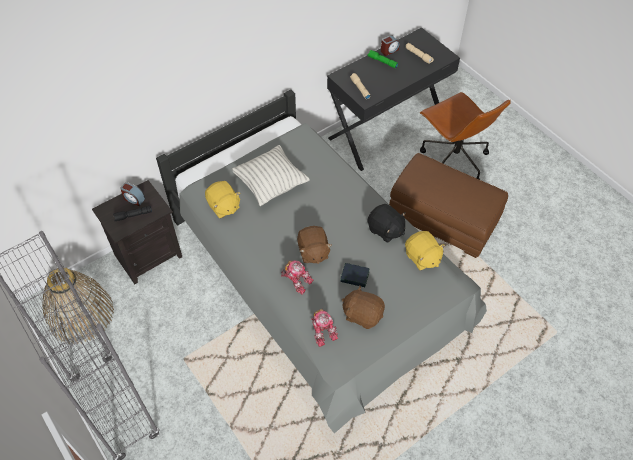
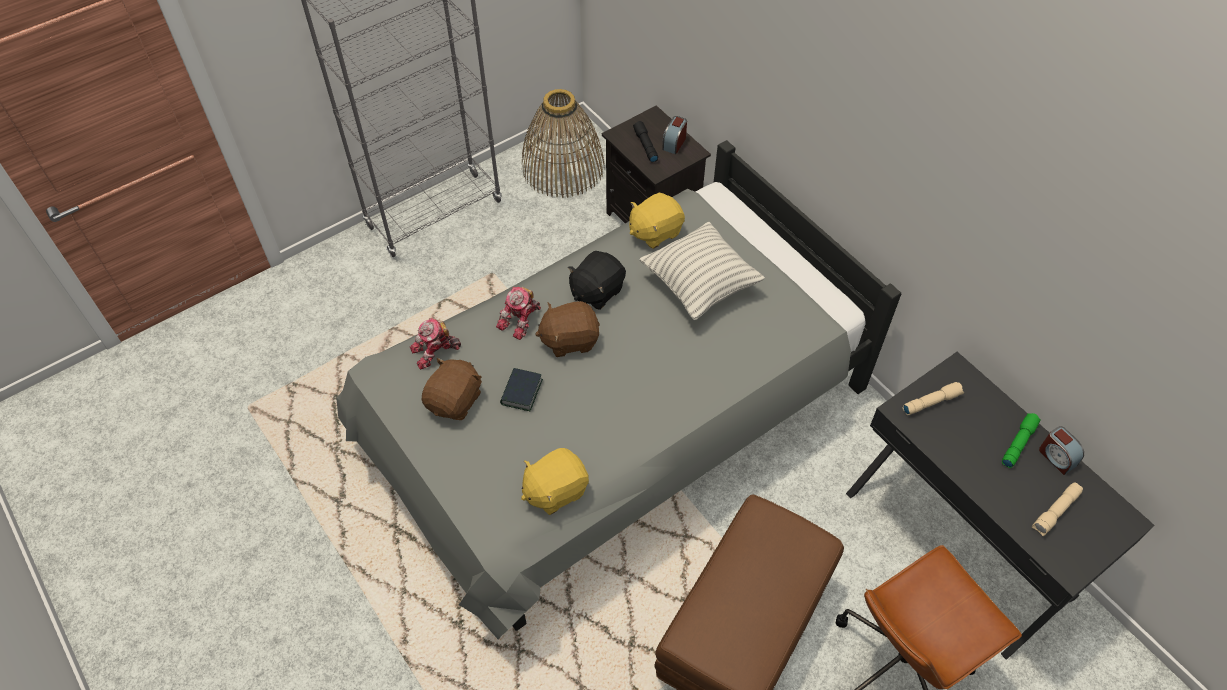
camera: 90 degrees right, 0 degrees up
black plush toy [367,204,406,243] -> black plush toy moved to [568,251,626,310]

